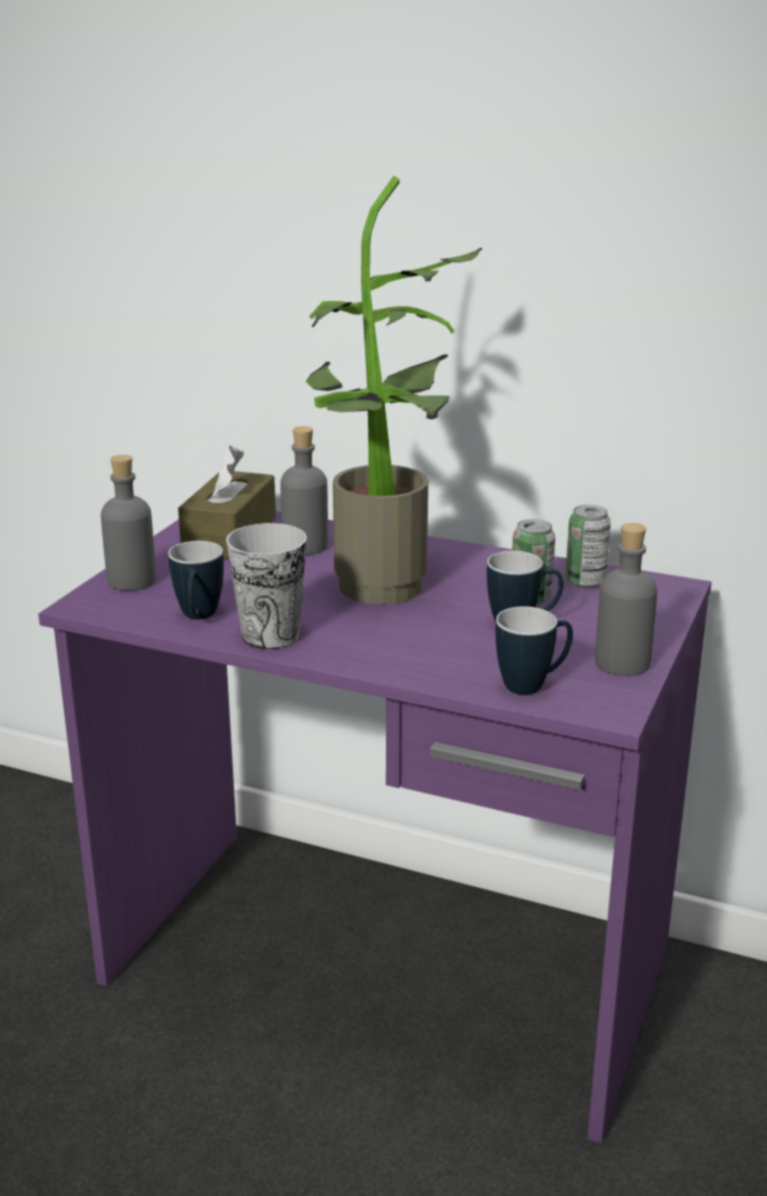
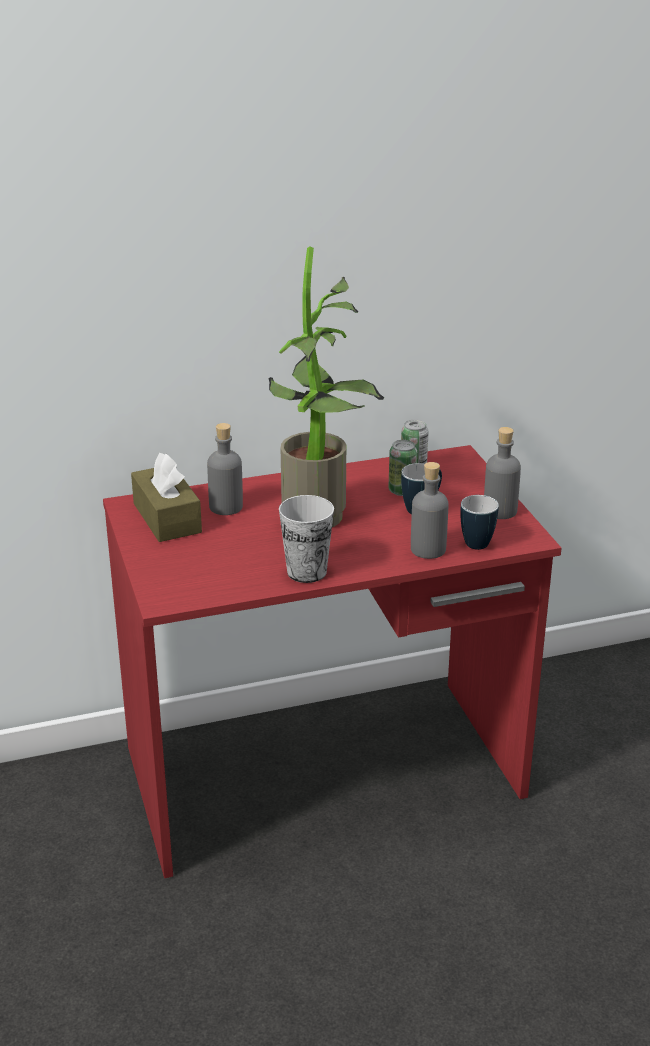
camera: 40 degrees left, 5 degrees up
purple desk [38,511,711,1144] -> red desk [103,445,562,878]
grey bottle [101,455,156,591] -> grey bottle moved to [411,462,449,559]
mug [168,541,224,619] -> none

